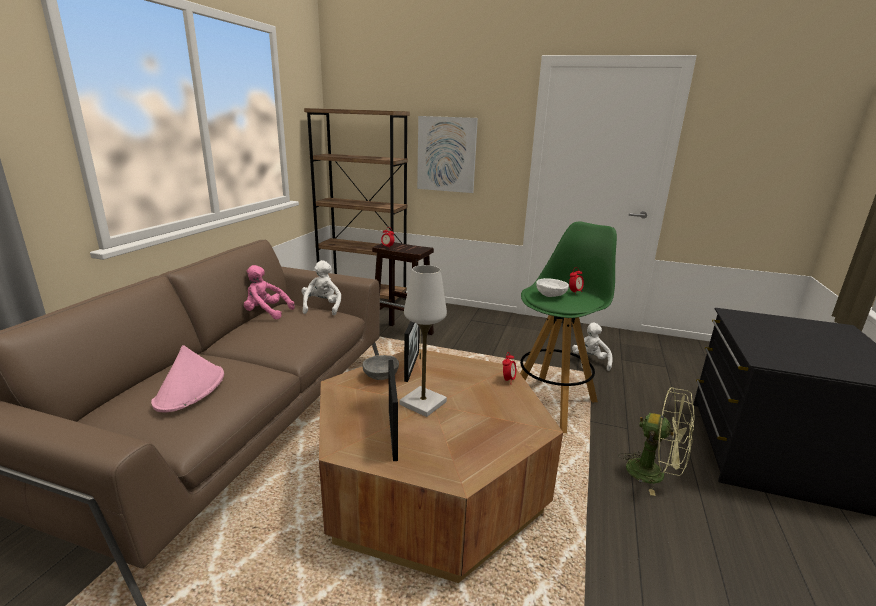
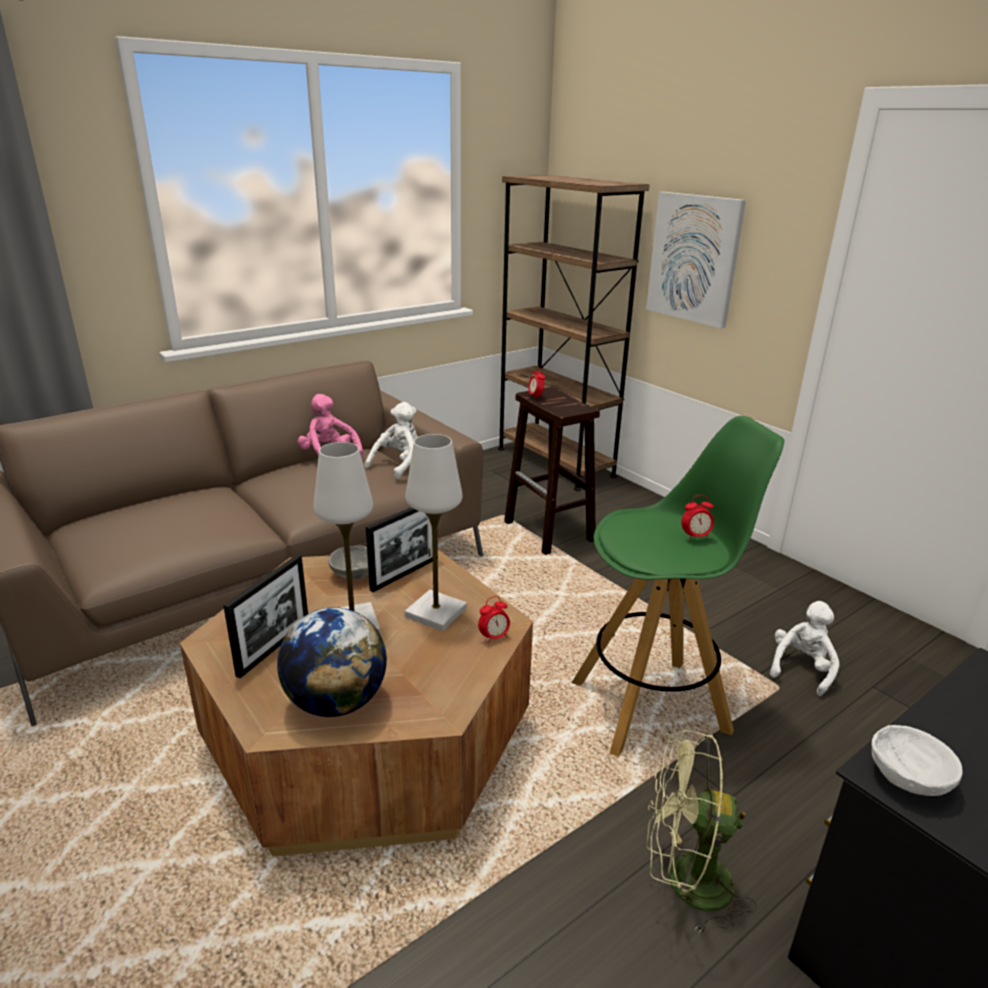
camera: 35 degrees right, 5 degrees up
pink hat [151,345,224,412] -> none
white bowl [536,278,569,297] -> white bowl moved to [871,725,963,796]
green fan [618,387,695,496] -> green fan turned 120 degrees clockwise [646,730,756,934]
none -> globe [277,607,387,717]
none -> white table lamp [405,434,467,631]

